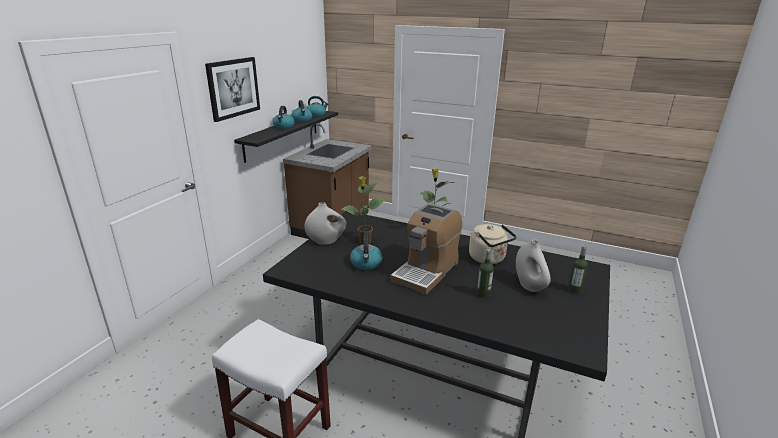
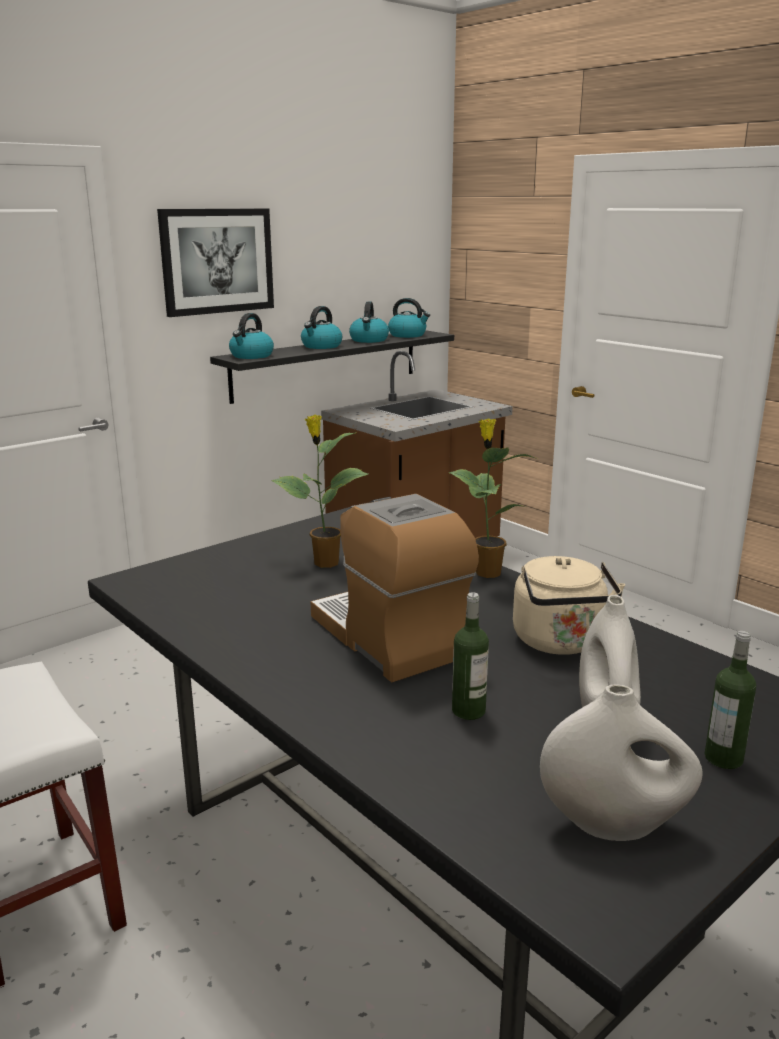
camera: 25 degrees right, 5 degrees down
white vase [305,202,347,245] -> white vase moved to [540,685,703,841]
kettle [350,235,382,270] -> kettle moved to [229,313,274,359]
coffee machine [390,203,462,295] -> coffee machine turned 90 degrees clockwise [311,494,479,682]

